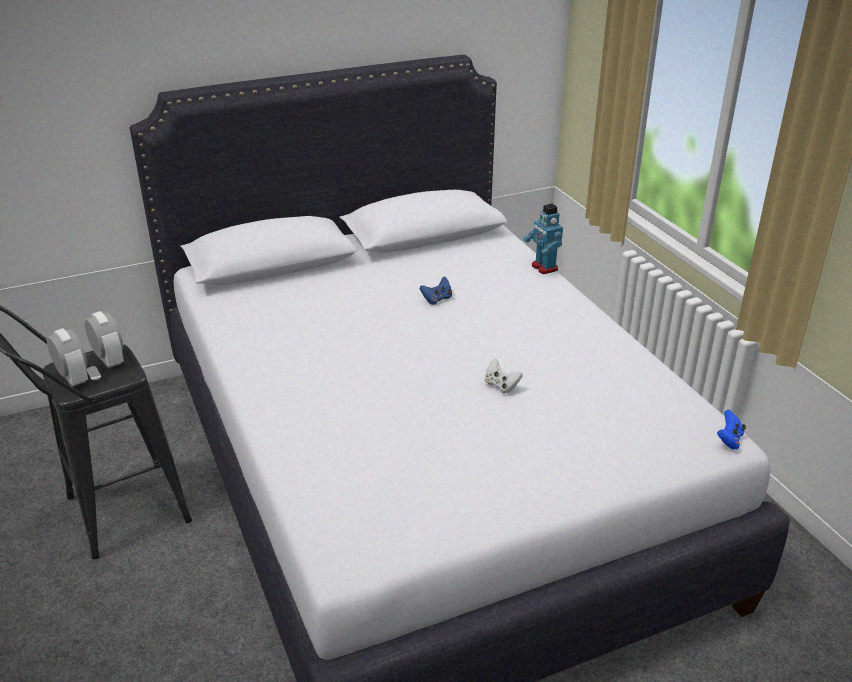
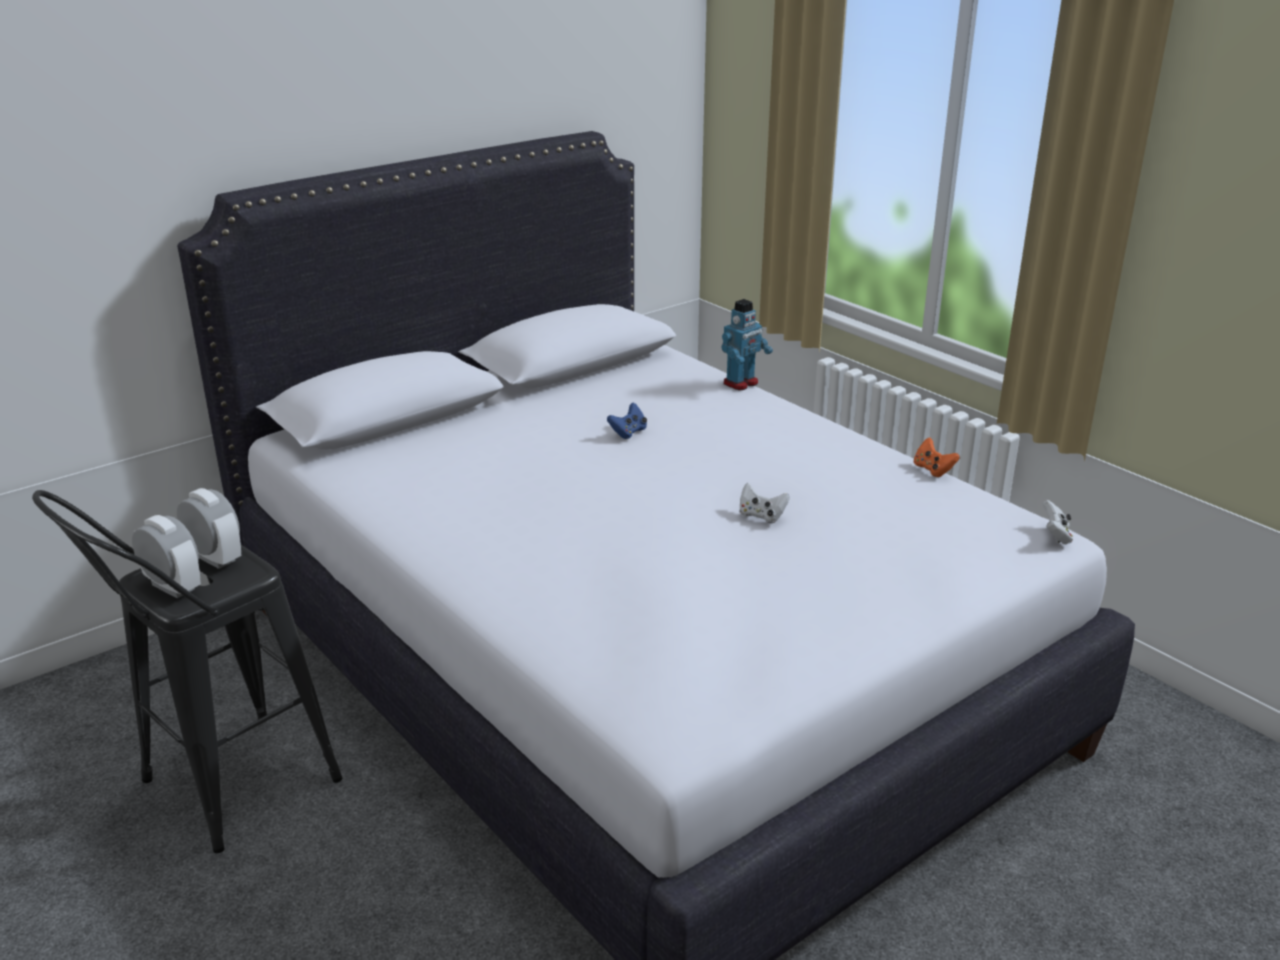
camera: 15 degrees left, 5 degrees down
toy robot [524,203,563,274] -> toy robot turned 90 degrees counterclockwise [721,299,773,390]
blue game controller [717,410,746,450] -> white game controller [1042,500,1073,544]
none -> orange game controller [914,437,959,477]

